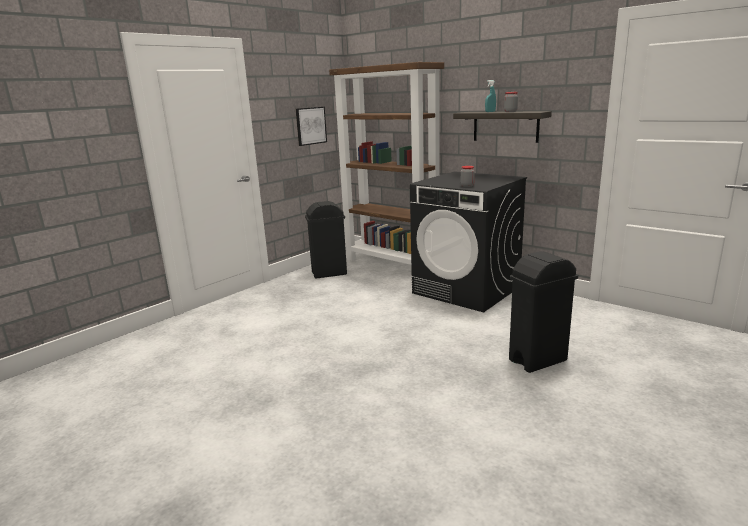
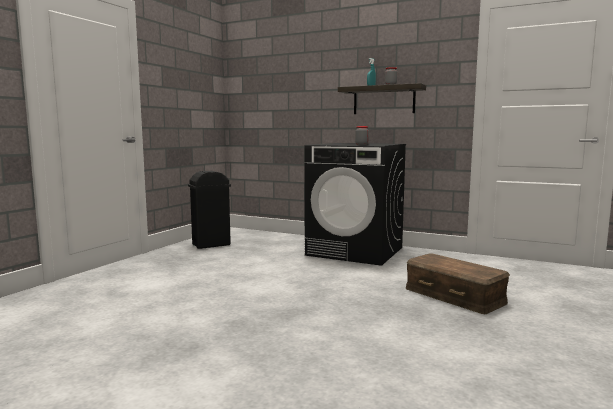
camera: 15 degrees left, 10 degrees down
picture [296,107,327,146] -> none
brown bookcase [329,62,444,265] -> none
black trash can [509,251,578,373] -> brown storage box [406,253,510,314]

